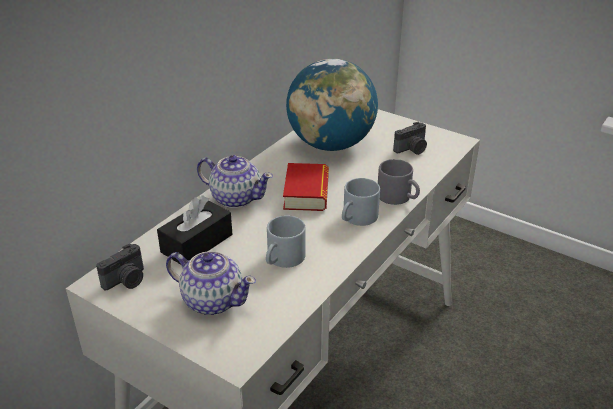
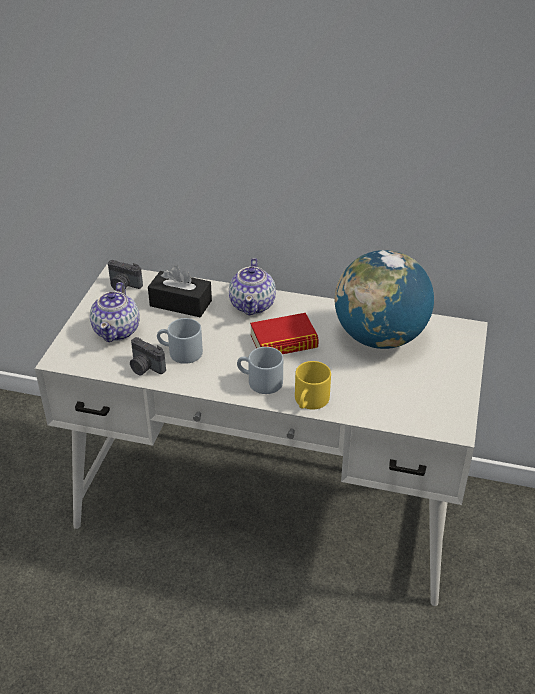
camera: 70 degrees right, 5 degrees up
grey mug [378,159,420,205] -> yellow mug [295,361,331,410]
camera [393,122,427,155] -> camera moved to [130,337,166,375]

